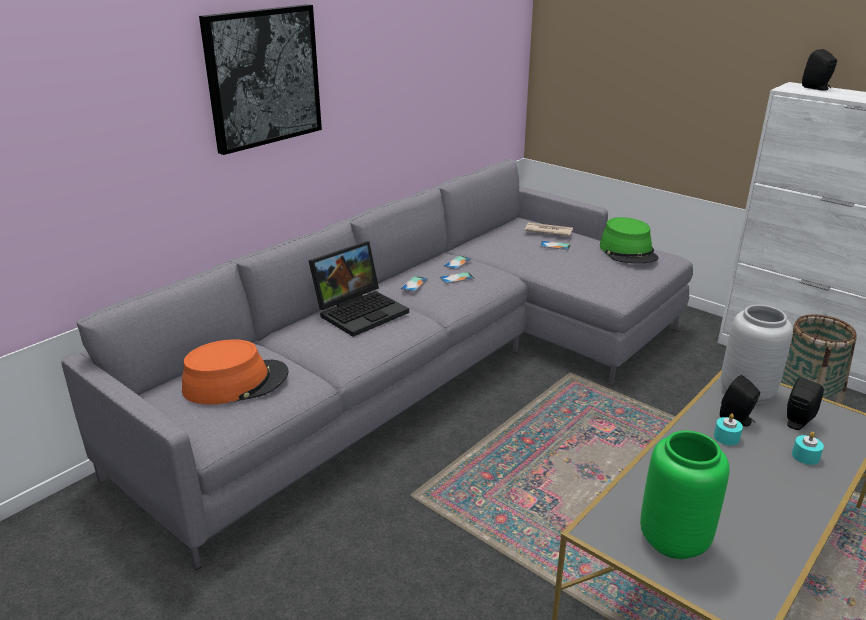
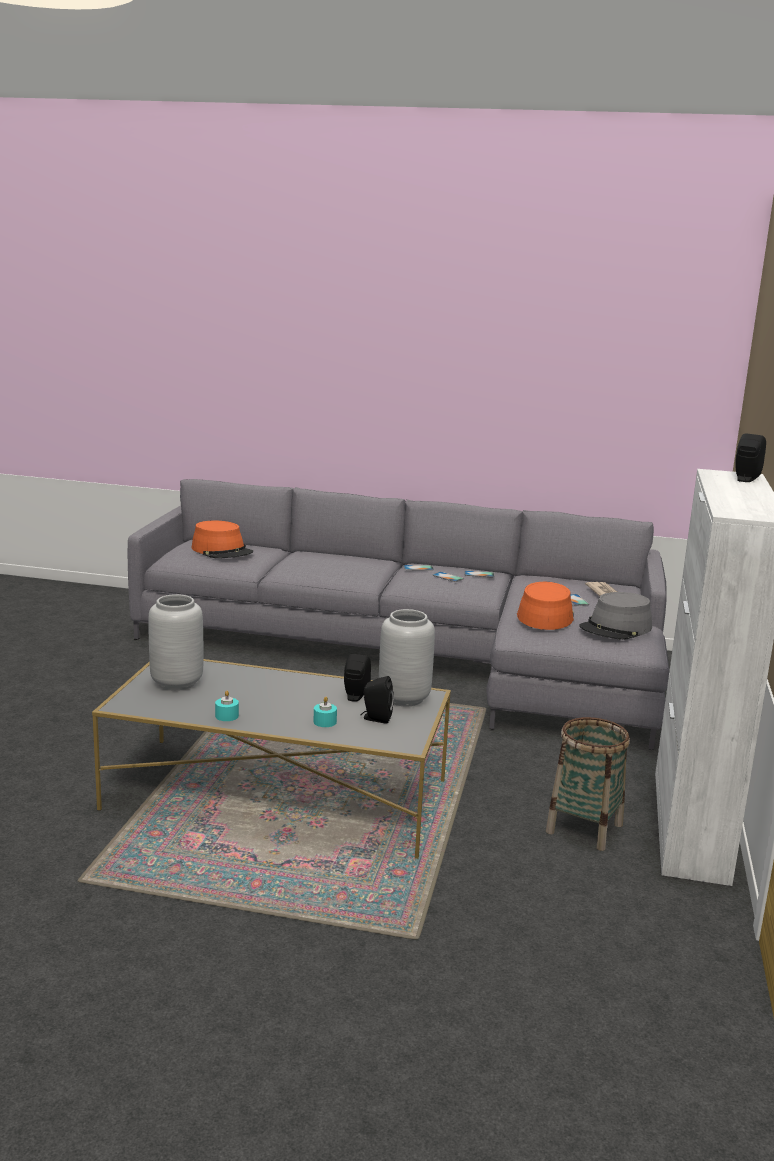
camera: 60 degrees right, 10 degrees down
picture [199,4,322,155] -> none
laptop [308,241,409,337] -> none
green hat [600,217,659,264] -> grey hat [579,592,652,640]
green vase [640,431,730,559] -> grey vase [148,594,203,690]
turquoise candle [714,413,743,445] -> turquoise candle moved to [215,691,239,721]
none -> orange hat [517,582,574,630]

